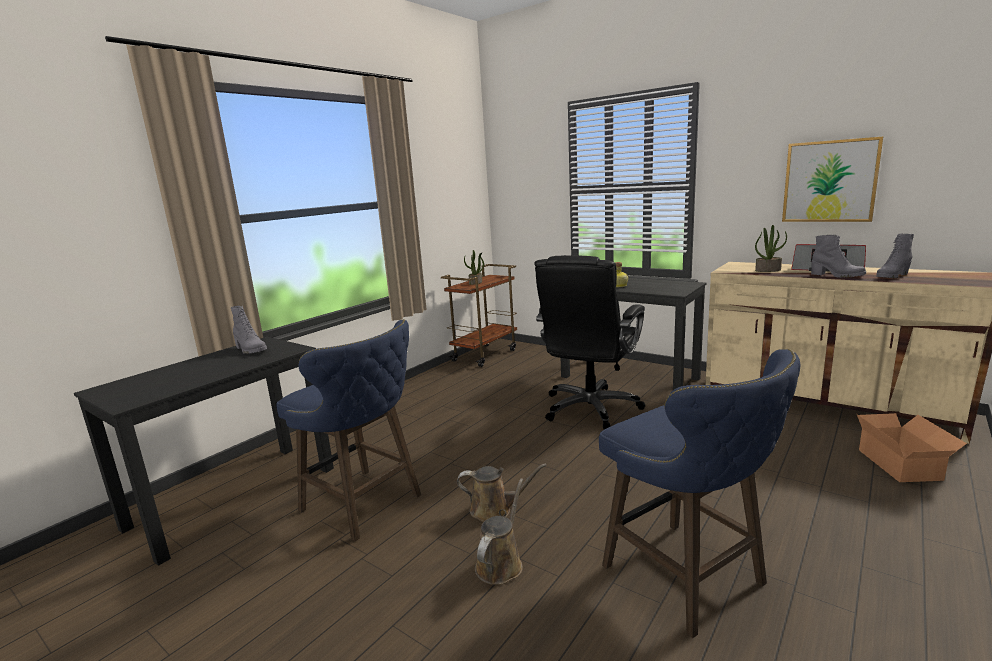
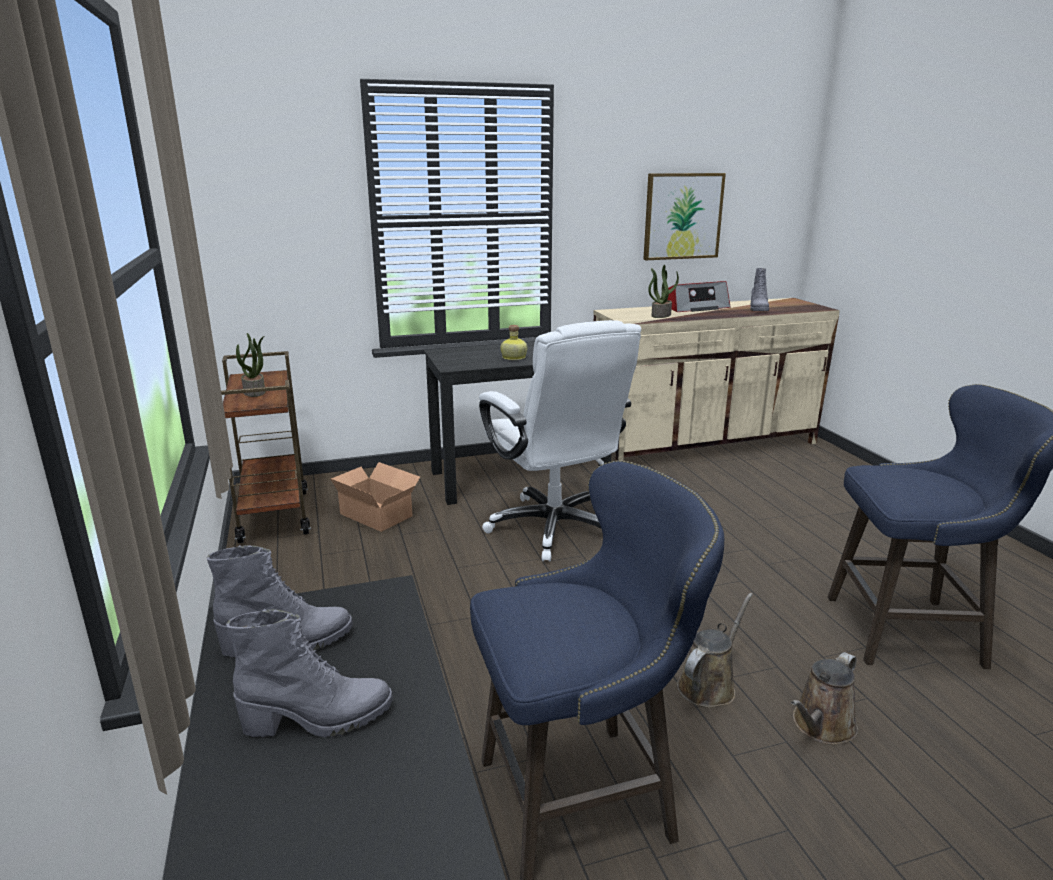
camera: 55 degrees left, 5 degrees up
brown watering can [475,478,523,585] -> brown watering can turned 105 degrees counterclockwise [791,652,858,745]
black office chair [534,255,645,430] -> white office chair [479,320,641,562]
grey boot [811,235,866,278] -> grey boot moved to [226,609,393,737]
cardboard box [857,413,967,482] -> cardboard box moved to [330,462,420,532]

